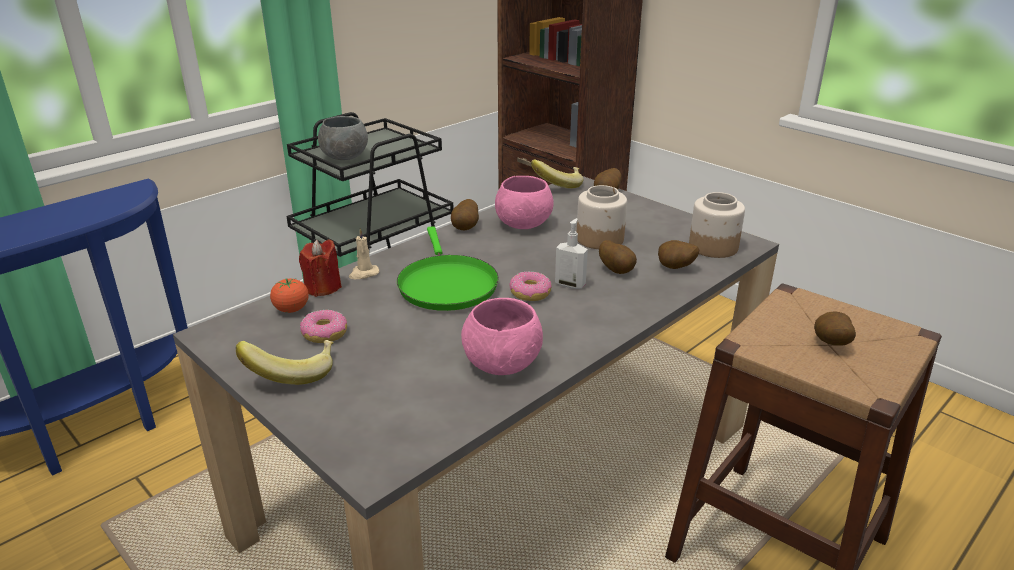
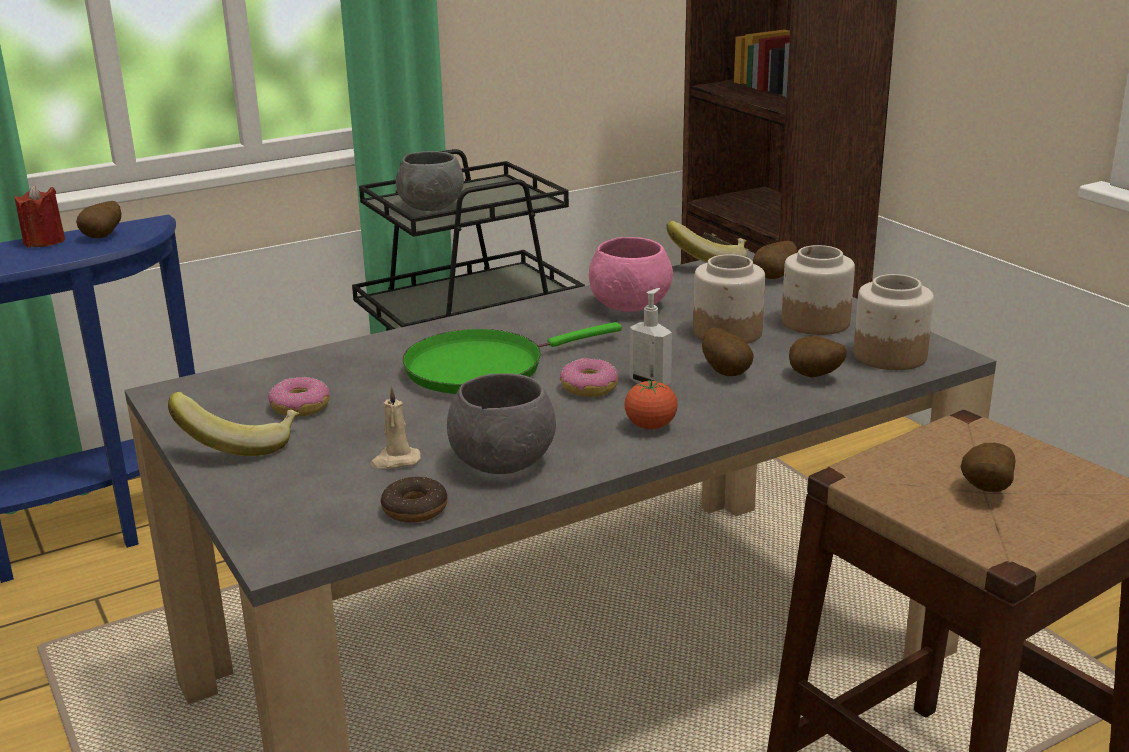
camera: 15 degrees right, 5 degrees down
tomato [270,278,309,313] -> tomato moved to [625,380,678,429]
red candle [299,239,342,297] -> red candle moved to [15,184,65,248]
beige candle [349,228,379,279] -> beige candle moved to [370,386,421,469]
green frying pan [397,226,499,311] -> green frying pan turned 60 degrees clockwise [402,322,622,394]
potato [451,199,479,231] -> potato moved to [76,201,121,238]
pink bowl [461,298,543,375] -> grey bowl [447,373,556,474]
none -> donut [381,477,448,523]
none -> jar [782,245,855,335]

